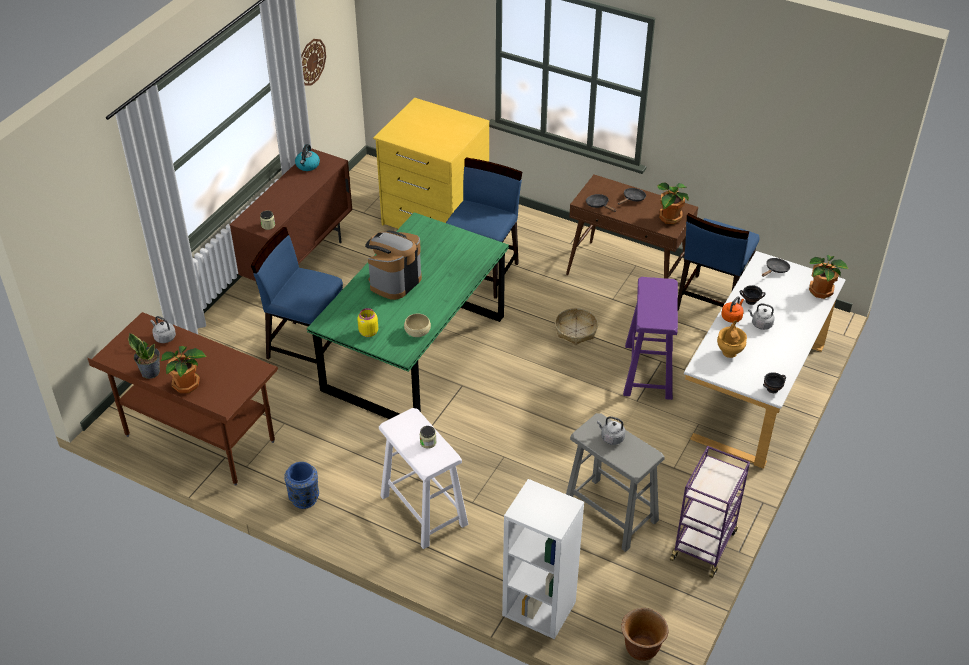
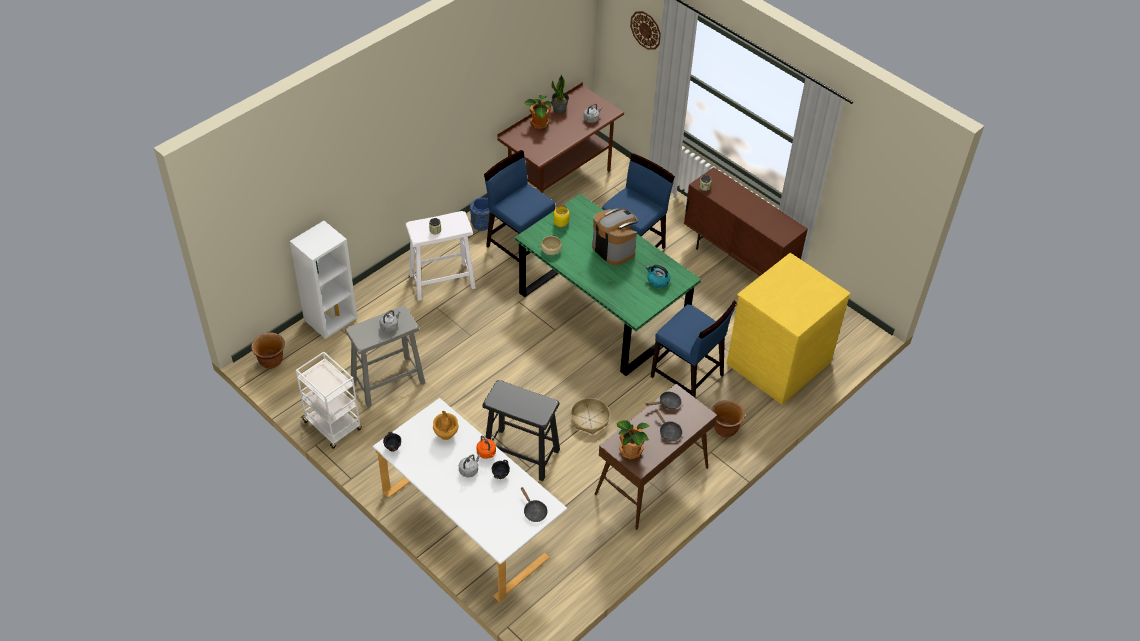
camera: 105 degrees right, 5 degrees up
kettle [295,144,320,171] -> kettle moved to [646,265,670,288]
wall clock [301,39,326,86] -> wall clock moved to [630,11,661,50]
purple stool [623,277,678,400] -> black stool [482,380,560,481]
purple cart [670,446,750,578] -> white cart [296,351,362,449]
blue chair [678,213,759,310] -> blue chair moved to [484,150,555,262]
potted plant [809,255,848,299] -> none
none -> brown planter [712,400,745,437]

